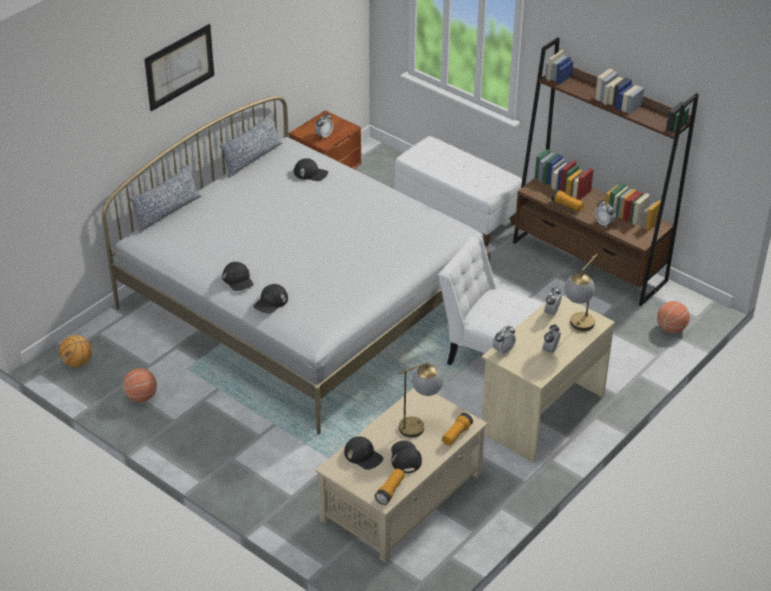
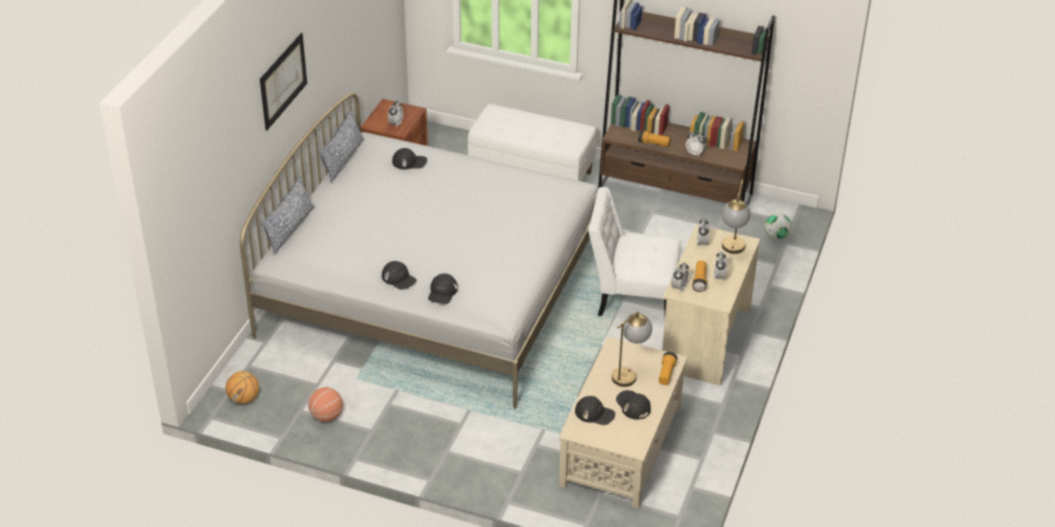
camera: 20 degrees left, 0 degrees up
flashlight [375,469,405,505] -> flashlight moved to [693,261,707,292]
basketball [657,301,690,333] -> football [765,214,792,240]

